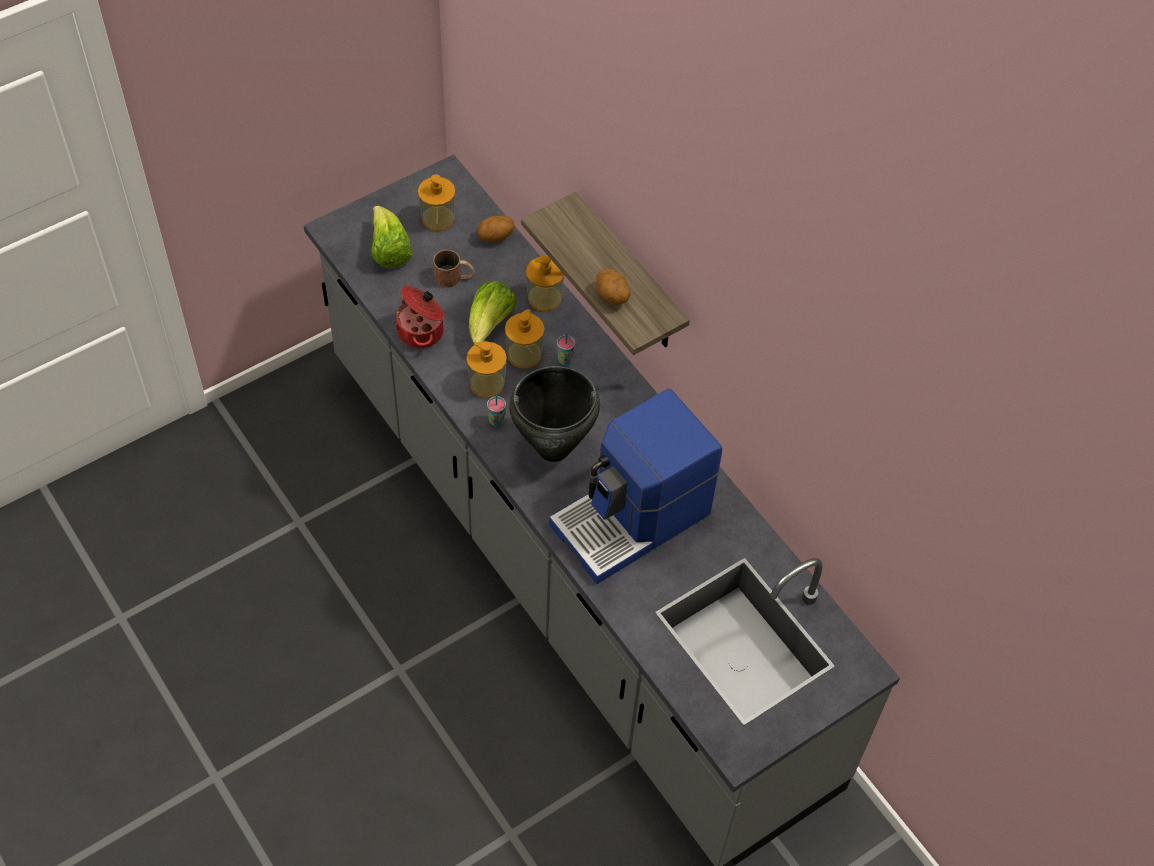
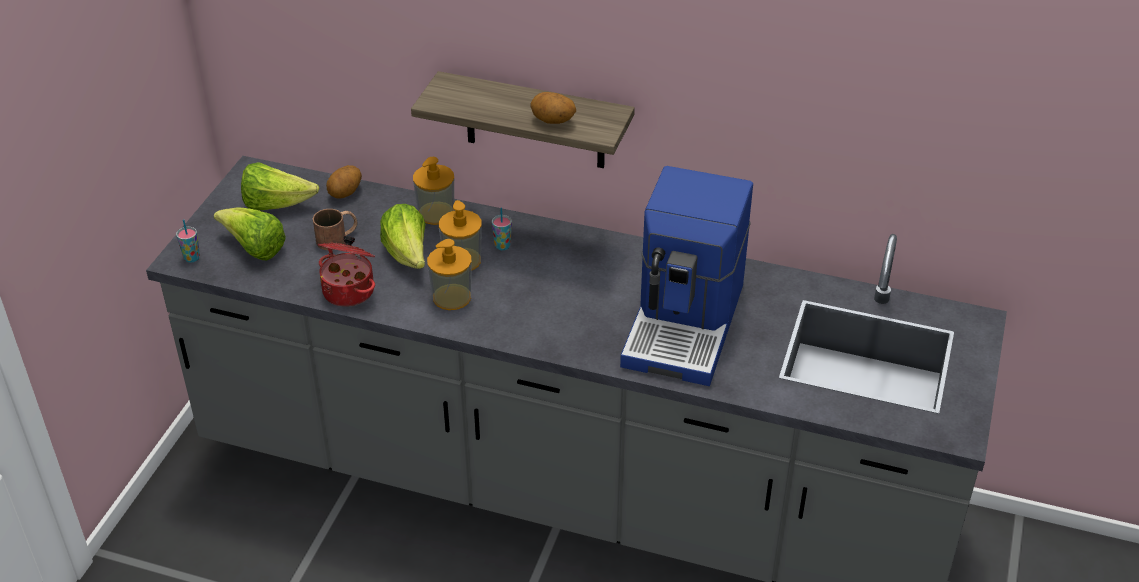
camera: 35 degrees left, 15 degrees down
soap dispenser [418,174,455,231] -> lettuce [241,163,319,211]
cup [487,394,506,427] -> cup moved to [176,220,200,262]
black cooking pot [509,366,600,462] -> none

